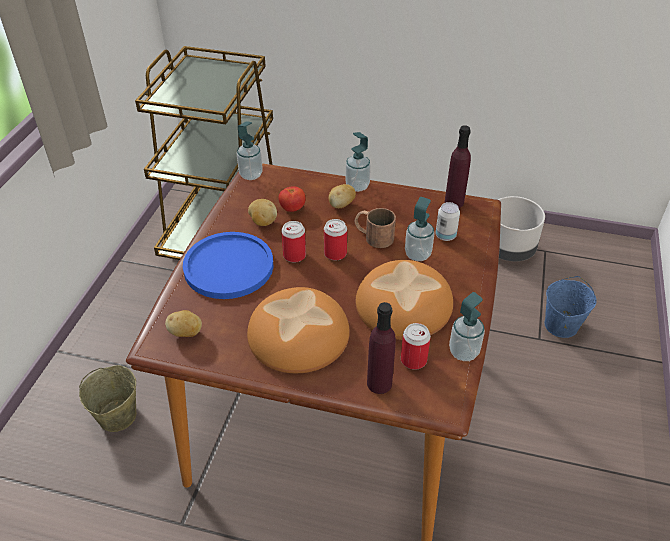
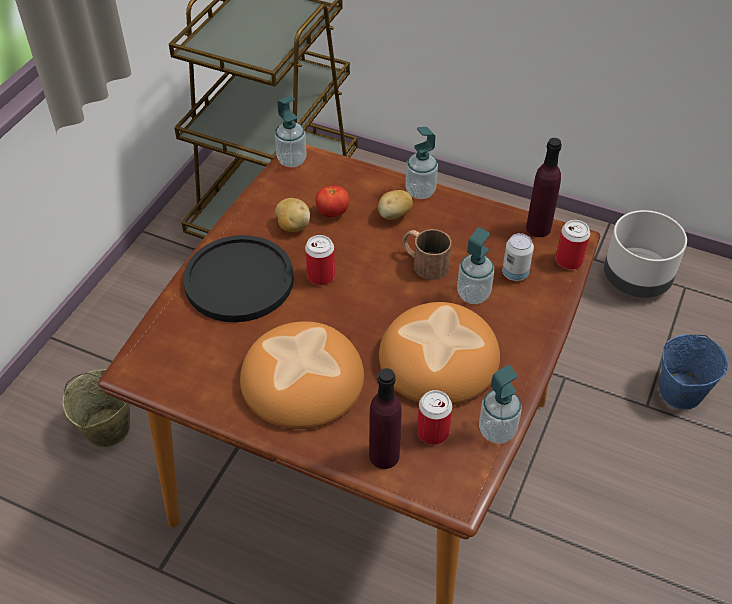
camera: 10 degrees right, 5 degrees up
potato [165,310,202,337] -> none
blue plate [183,232,273,299] -> black plate [183,235,294,322]
can [324,219,347,260] -> can moved to [556,220,590,270]

